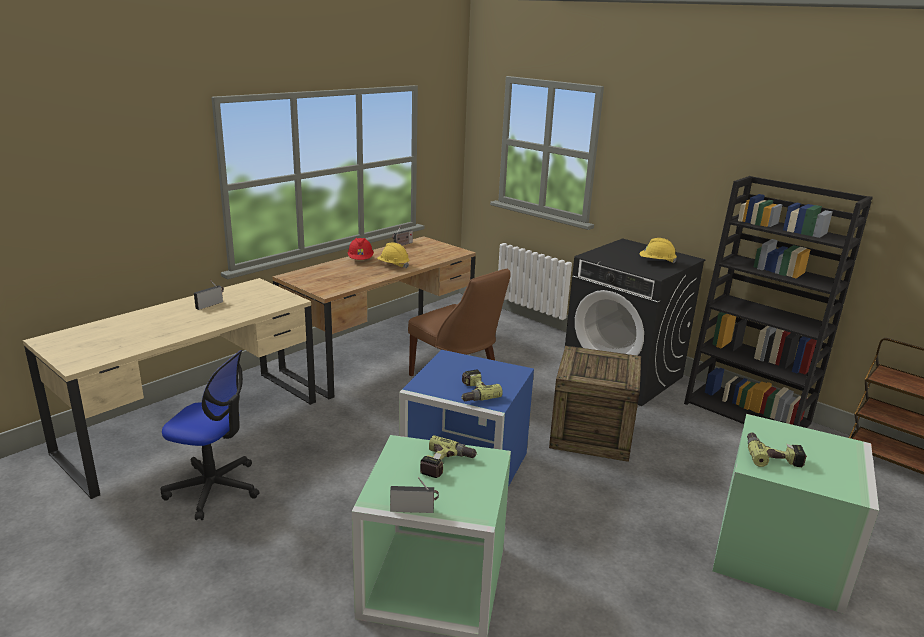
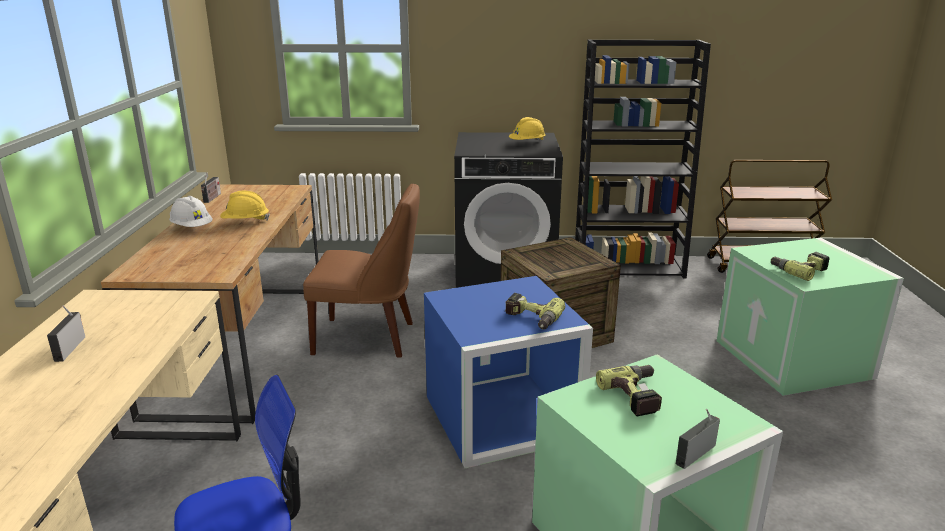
camera: 40 degrees left, 0 degrees up
red hard hat [348,238,374,260] -> white hard hat [169,196,213,227]

